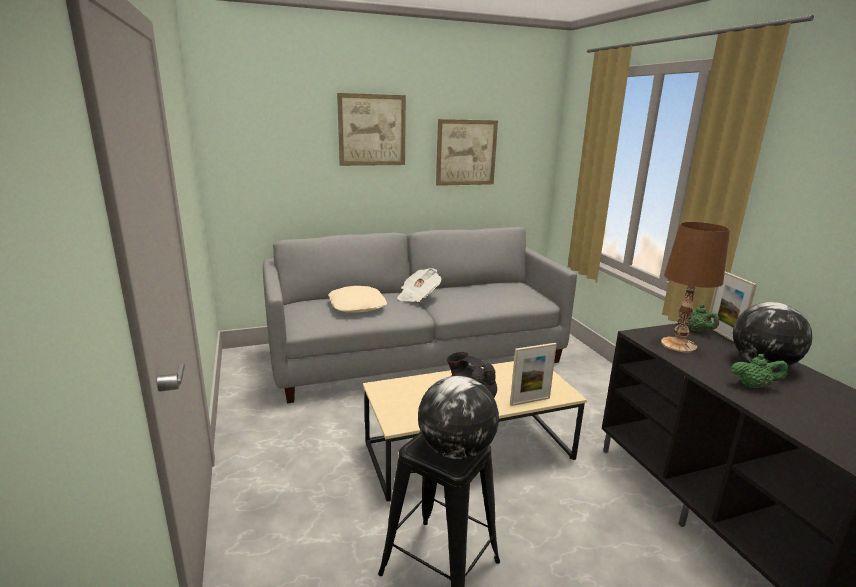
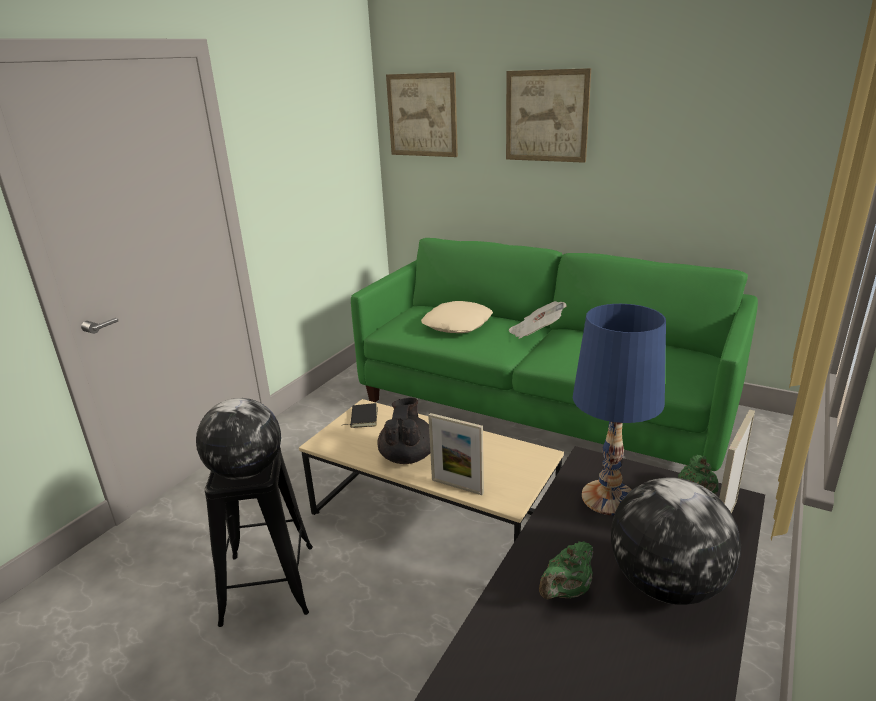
camera: 50 degrees right, 5 degrees up
grey sofa [263,227,577,403] -> green sofa [351,238,758,471]
picture [436,119,498,186] -> picture moved to [386,72,458,157]
brown table lamp [661,222,730,353] -> blue table lamp [573,304,666,515]
green teapot [731,354,788,388] -> green teapot turned 75 degrees clockwise [539,541,593,599]
none -> black book [343,403,378,428]

